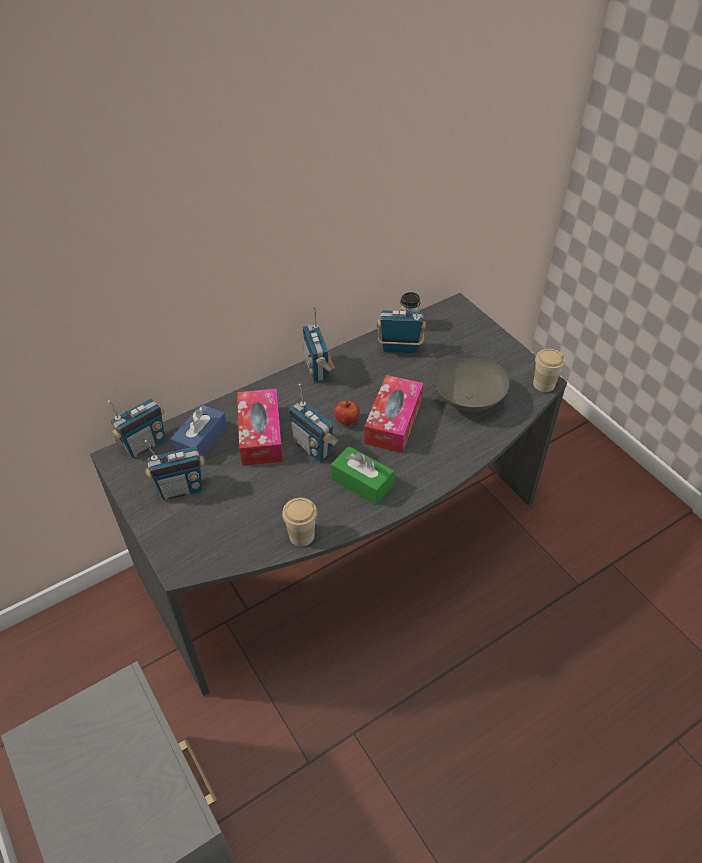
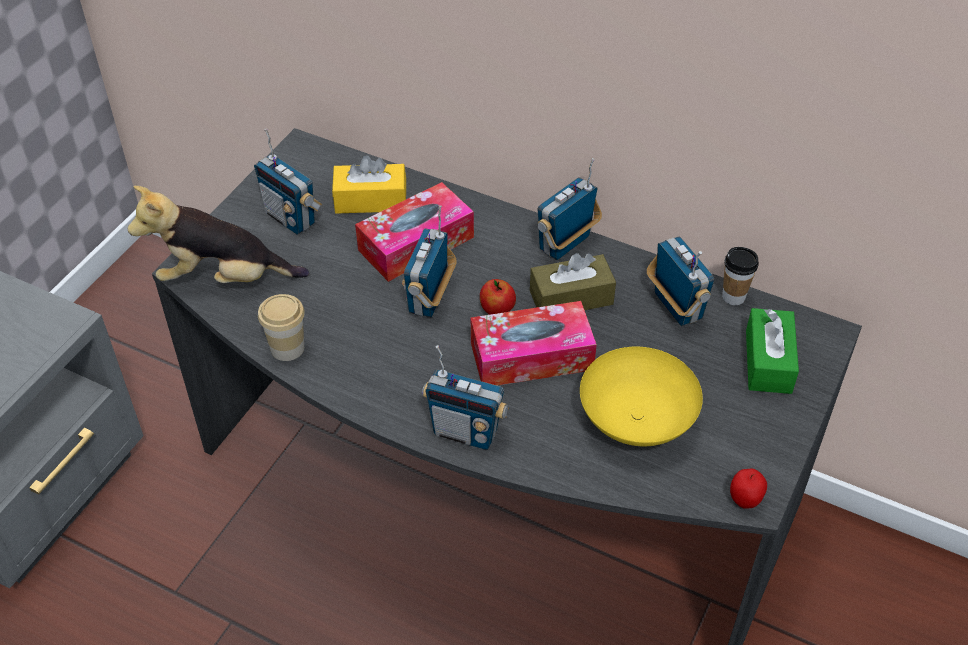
camera: 60 degrees right, 0 degrees up
radio [108,399,165,458] -> radio moved to [422,345,509,450]
blue tissue box [171,404,228,456] -> yellow tissue box [332,155,406,214]
green tissue box [331,446,394,505] -> green tissue box moved to [746,308,799,394]
grey bowl [434,355,509,412] -> yellow bowl [580,347,703,446]
cup [533,349,565,392] -> apple [730,469,767,509]
none -> plush toy [128,186,309,283]
none -> brown tissue box [530,253,616,310]

